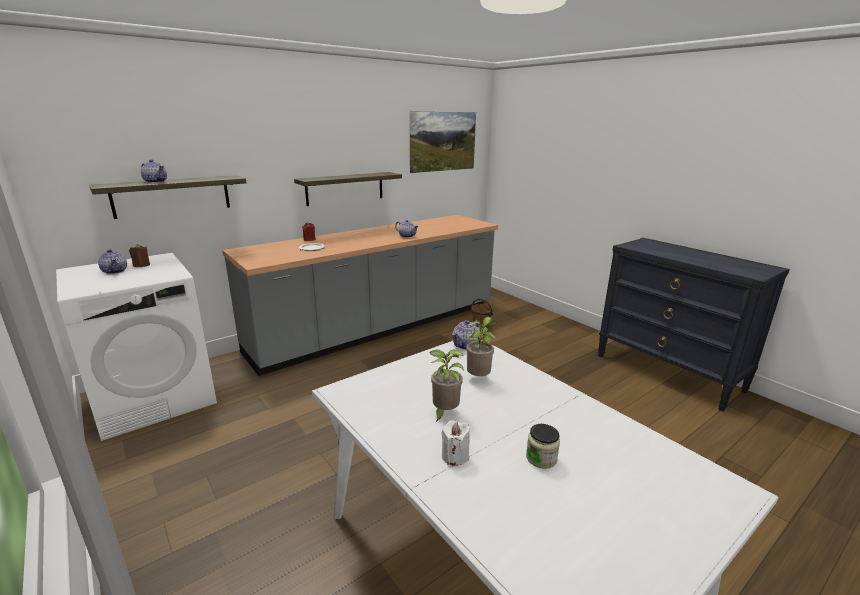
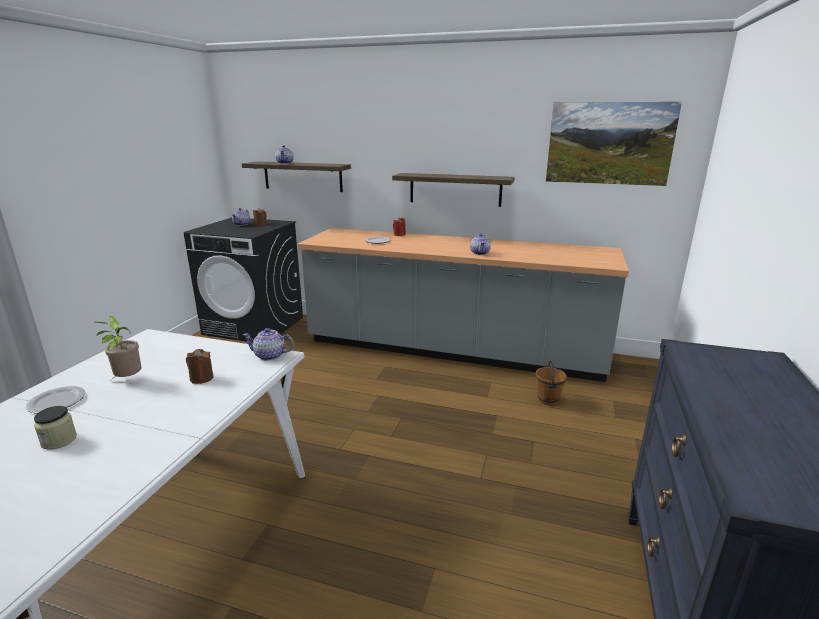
camera: 55 degrees right, 0 degrees up
white washing machine [56,253,217,441] -> black washing machine [184,217,303,342]
white candle [442,420,470,466] -> plate [26,386,85,413]
potted plant [466,317,497,376] -> brown candle [186,349,214,384]

